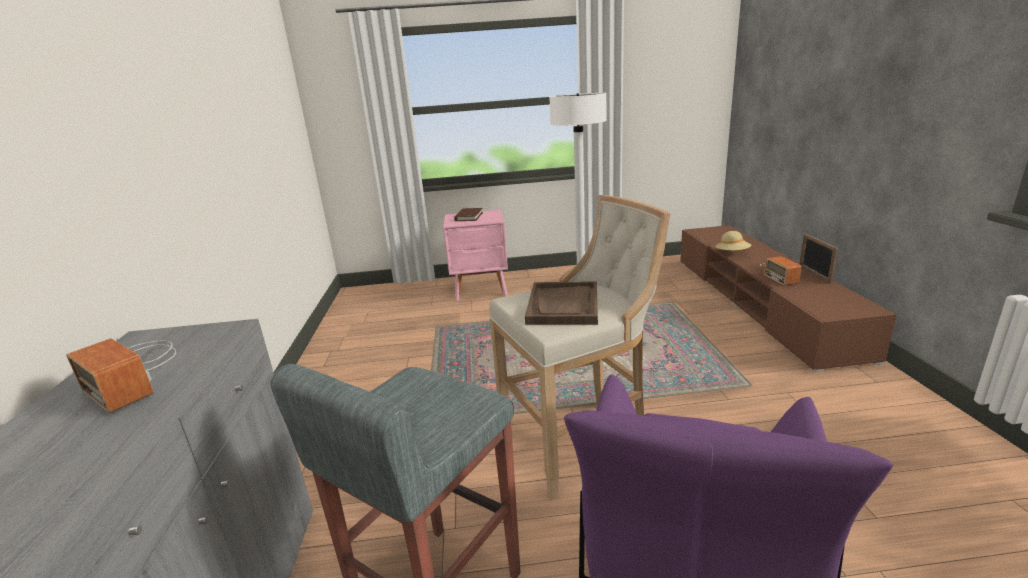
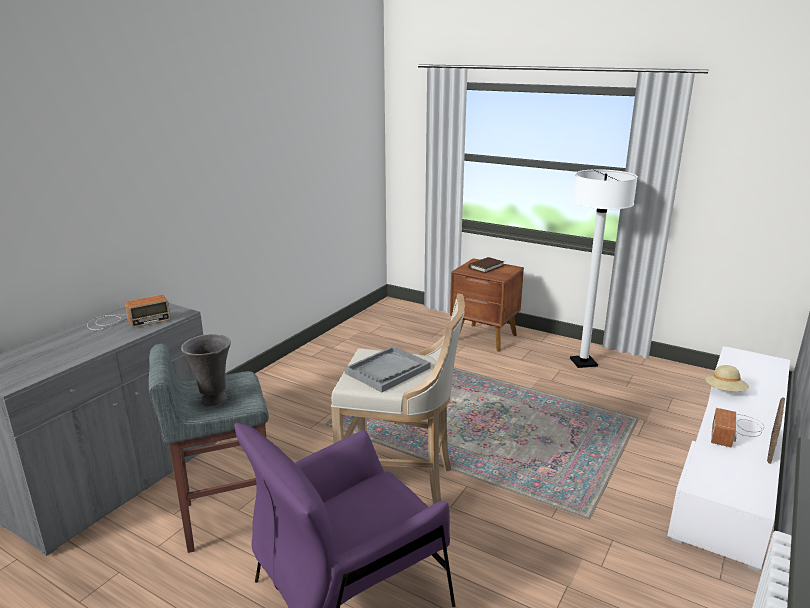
camera: 35 degrees right, 0 degrees up
radio [66,338,176,413] -> radio turned 105 degrees counterclockwise [87,295,171,330]
pink nightstand [443,210,508,301] -> brown nightstand [450,258,524,352]
brown tray [525,281,598,325] -> grey tray [345,346,430,392]
brown tv stand [680,225,897,372] -> white tv stand [667,346,790,571]
none -> grey vase [181,334,231,407]

